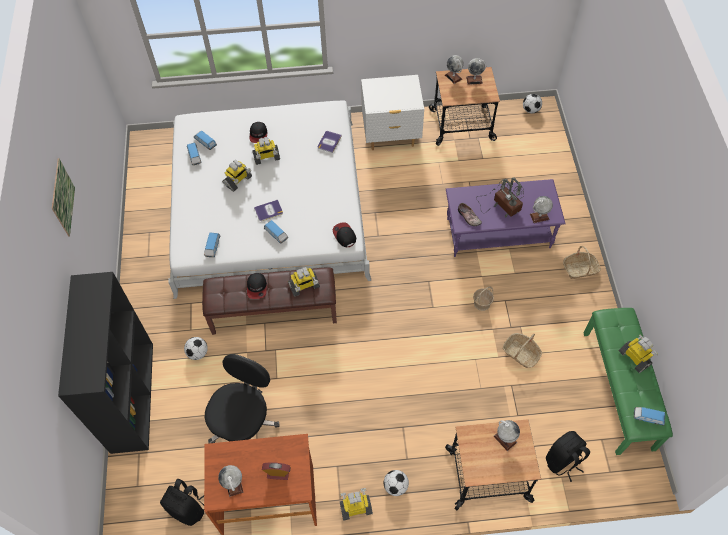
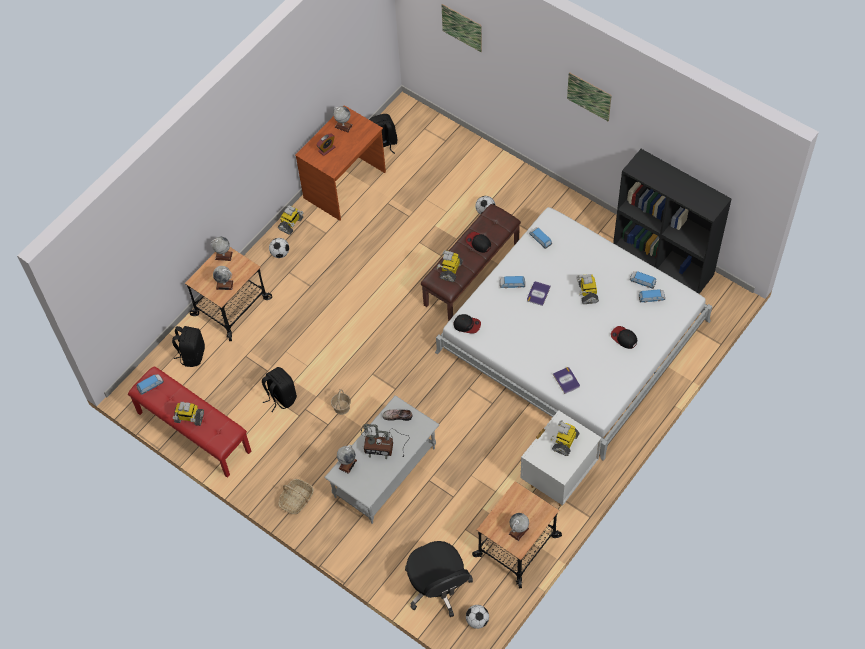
camera: 135 degrees right, 0 degrees up
black bookcase [58,272,153,454] -> black bookcase moved to [613,149,731,294]
black office chair [205,354,280,443] -> black office chair moved to [405,541,473,617]
toy robot [252,137,280,165] -> toy robot moved to [550,420,580,456]
globe [445,55,464,84] -> globe moved to [211,237,233,261]
purple coffee table [446,179,566,257] -> grey coffee table [324,395,440,524]
basket [503,333,542,368] -> black backpack [262,367,297,412]
green bench [584,308,673,455] -> red bench [128,366,251,478]
none -> picture [441,4,482,52]

